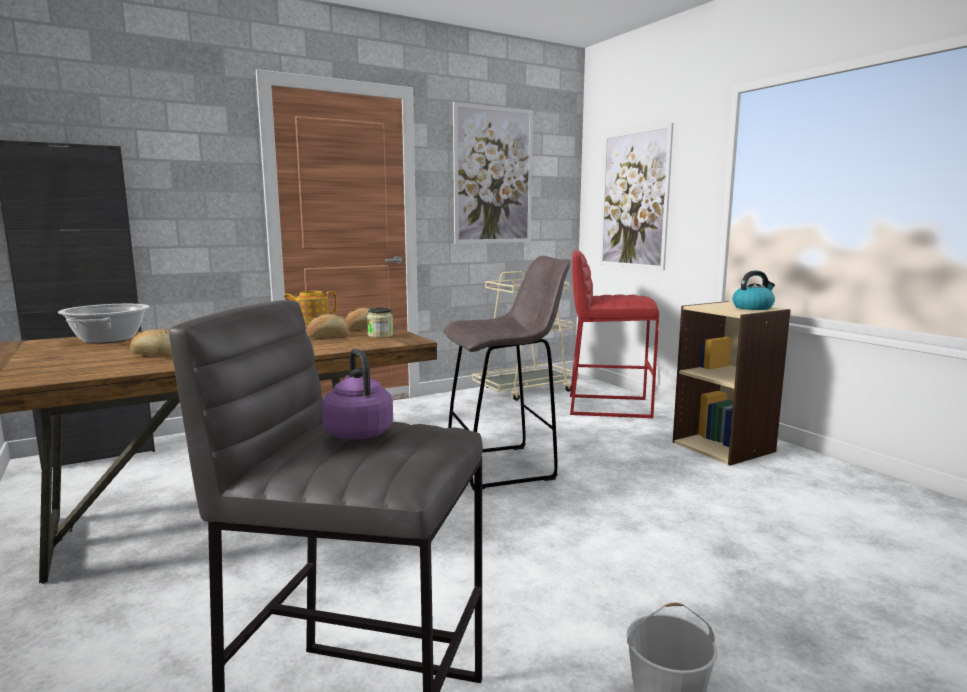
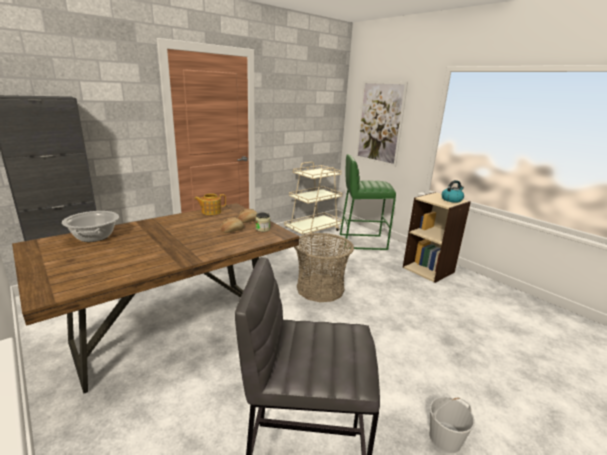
camera: 10 degrees left, 10 degrees up
bread [130,329,172,357] -> none
purple kettle [322,348,393,439] -> none
grey stool [443,256,570,490] -> basket [294,233,354,302]
picture [453,102,533,244] -> none
red stool [570,250,659,418] -> green stool [340,154,396,250]

